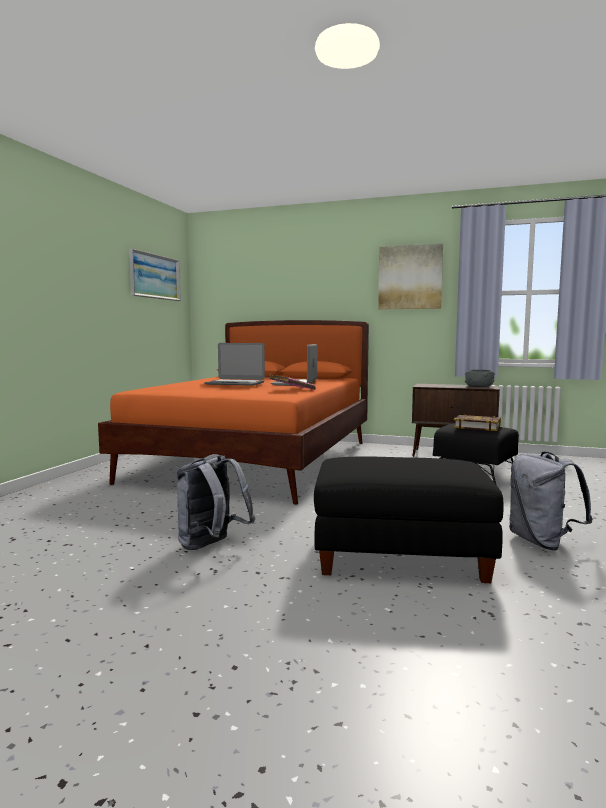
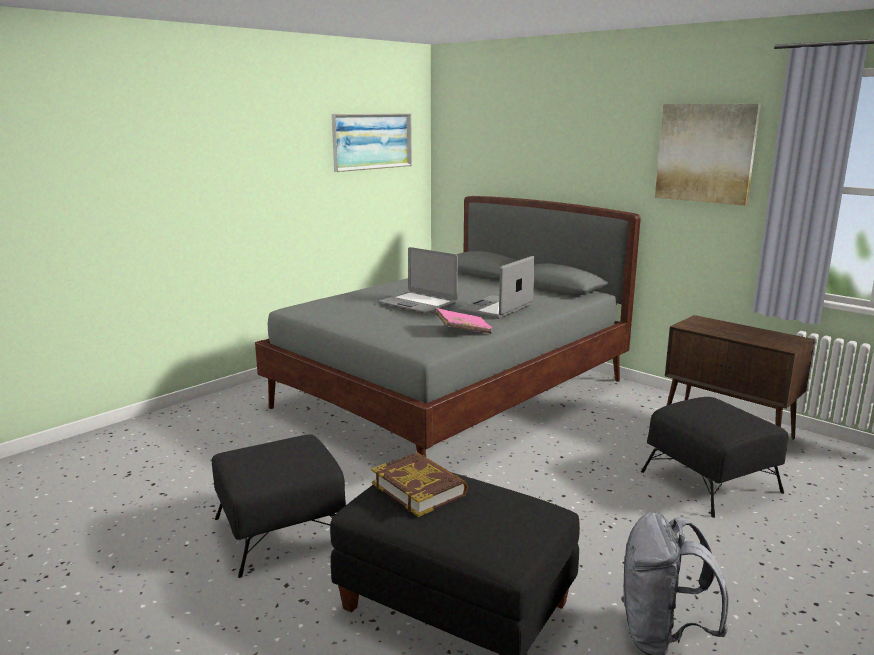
camera: 25 degrees right, 10 degrees up
orange bed [98,320,369,505] -> grey bed [255,196,641,457]
grey backpack [177,454,255,550] -> black ottoman [212,434,346,578]
book [454,415,501,431] -> book moved to [371,452,468,517]
grey bowl [465,370,495,387] -> none

